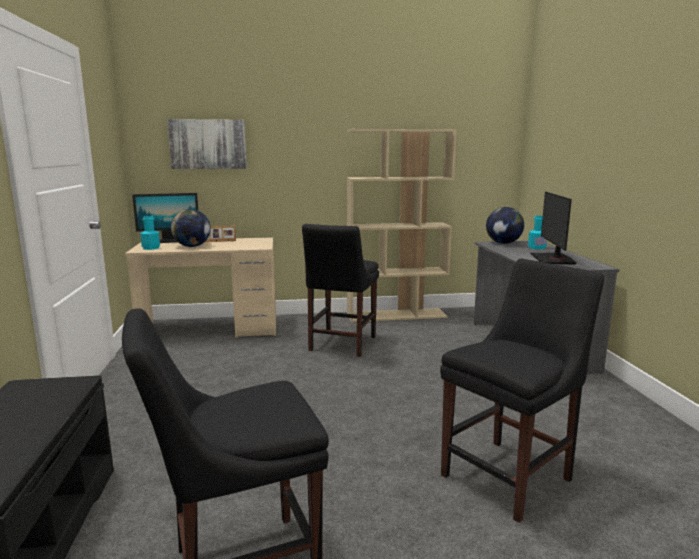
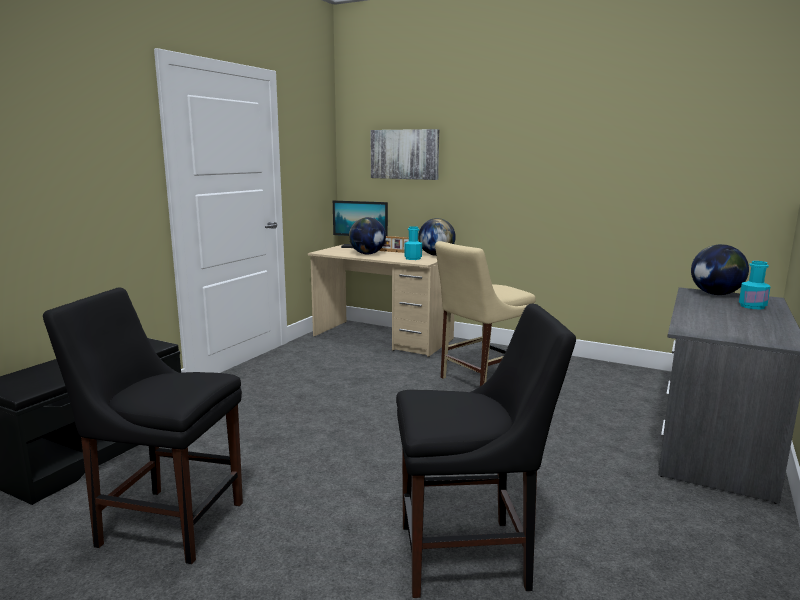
camera: 35 degrees right, 0 degrees up
turquoise bottle [140,216,160,250] -> turquoise bottle moved to [404,226,422,260]
black chair [302,224,379,357] -> beige chair [435,241,536,386]
beige bookcase [347,129,457,322] -> none
monitor [531,192,576,264] -> none
none -> globe [418,218,456,256]

